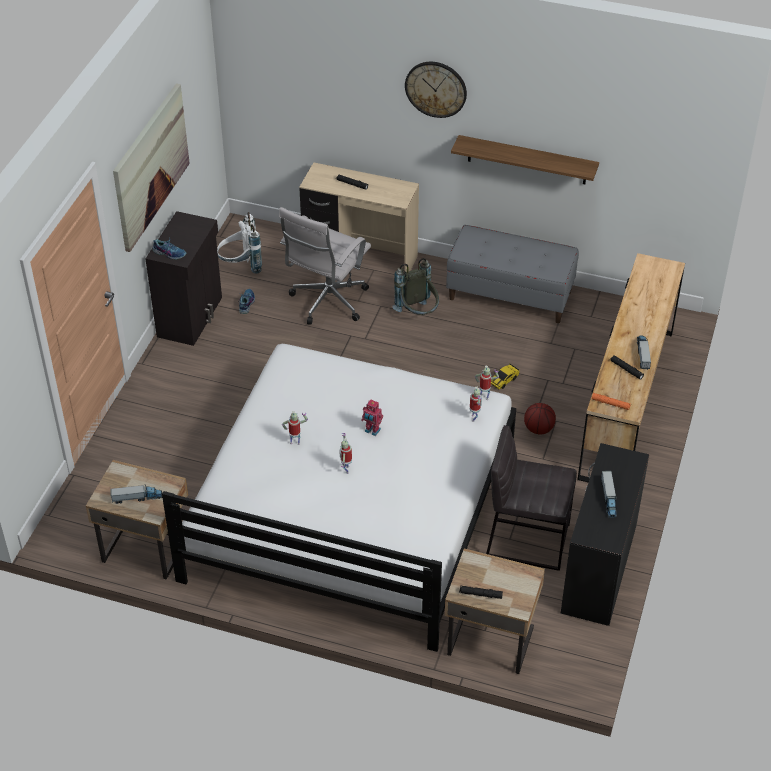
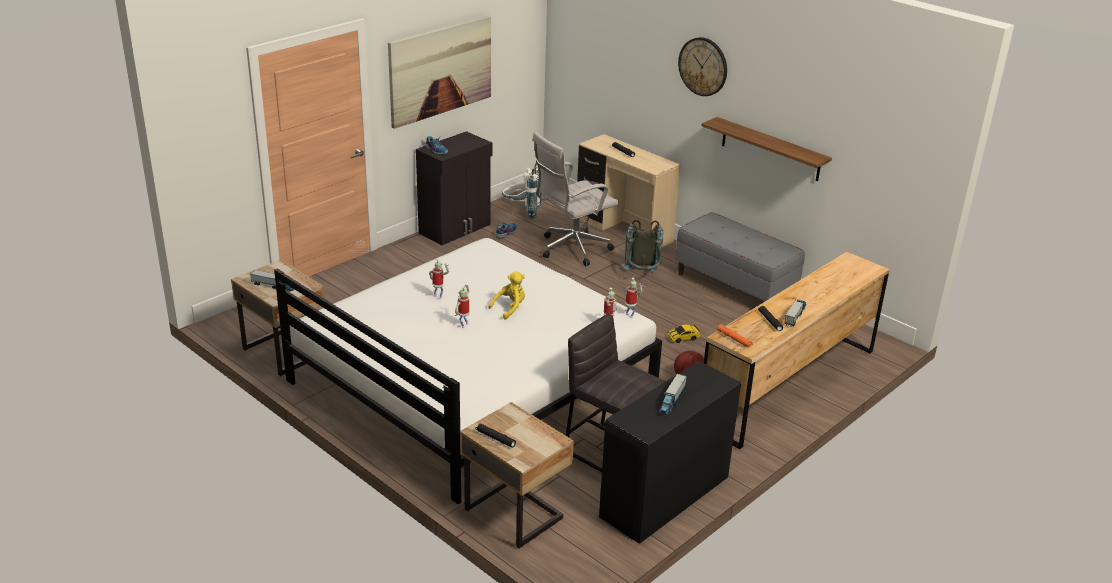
camera: 25 degrees right, 15 degrees down
toy robot [361,399,383,436] -> yellow plush toy [488,271,525,320]

